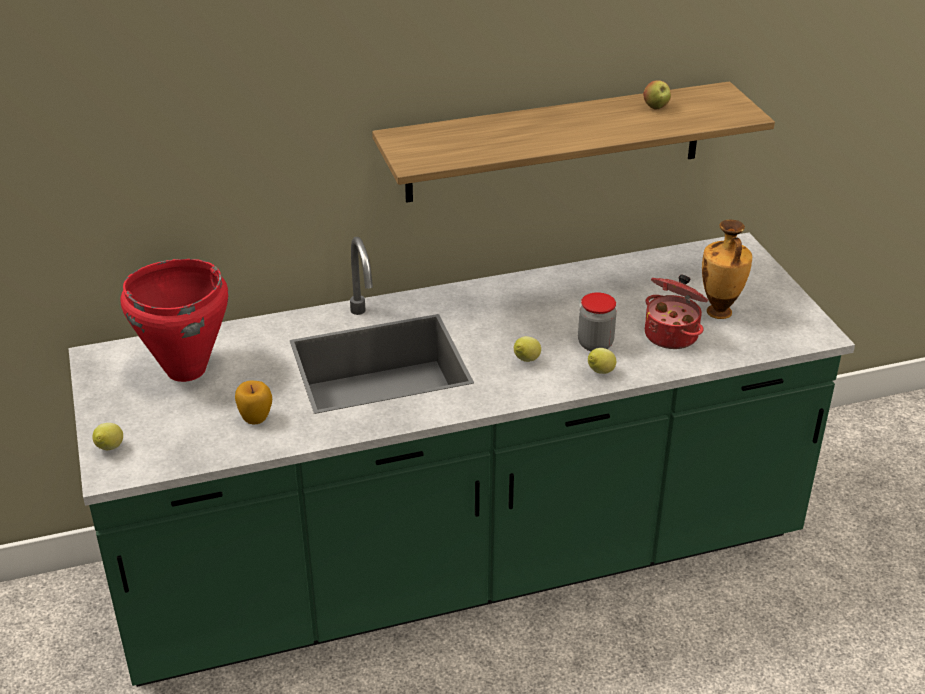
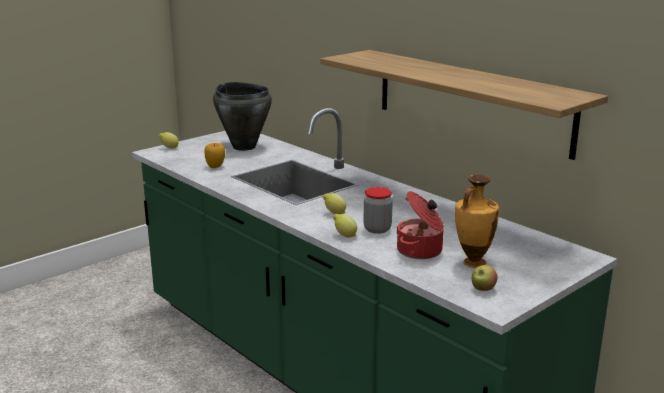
camera: 65 degrees right, 15 degrees down
red cooking pot [121,259,229,382] -> black cooking pot [213,82,272,151]
apple [643,80,671,110] -> apple moved to [472,265,498,291]

